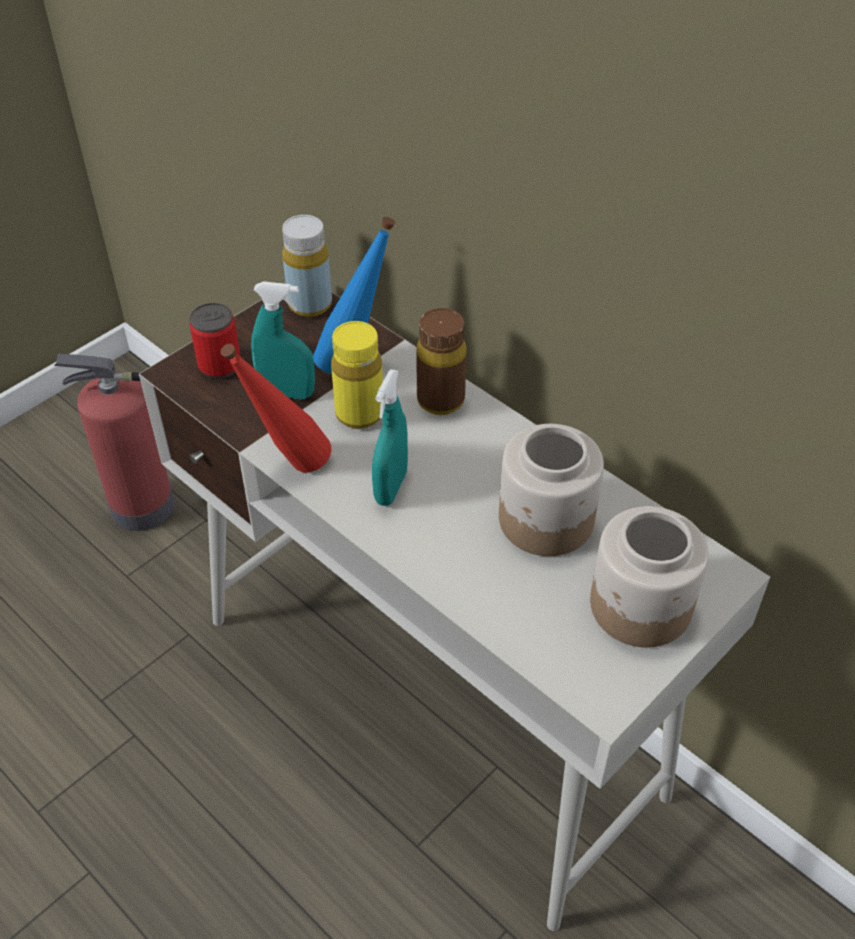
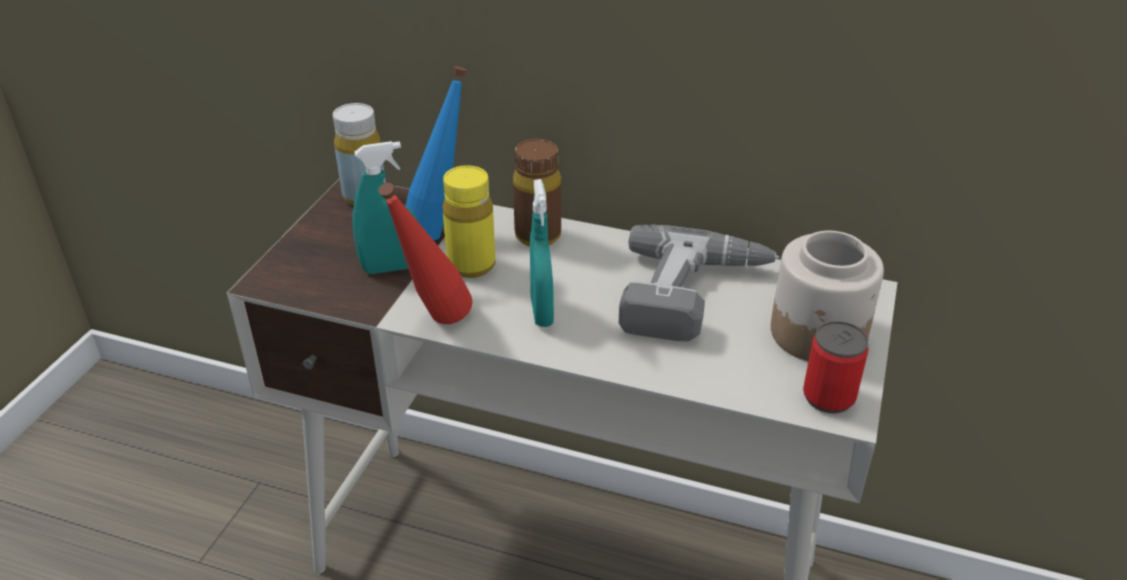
camera: 25 degrees left, 10 degrees down
fire extinguisher [54,353,203,531] -> none
can [190,303,241,379] -> can moved to [803,321,869,413]
jar [499,424,604,556] -> power drill [619,225,779,342]

